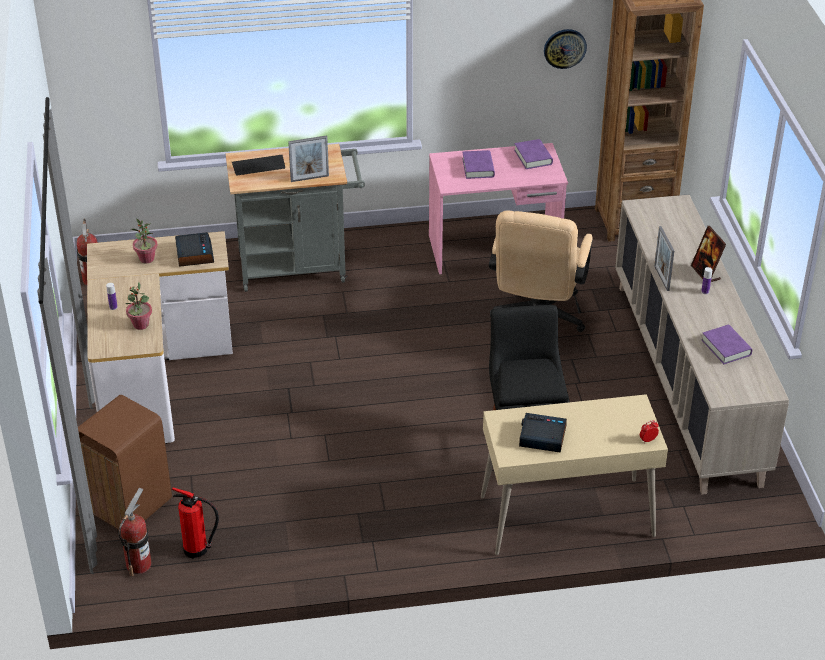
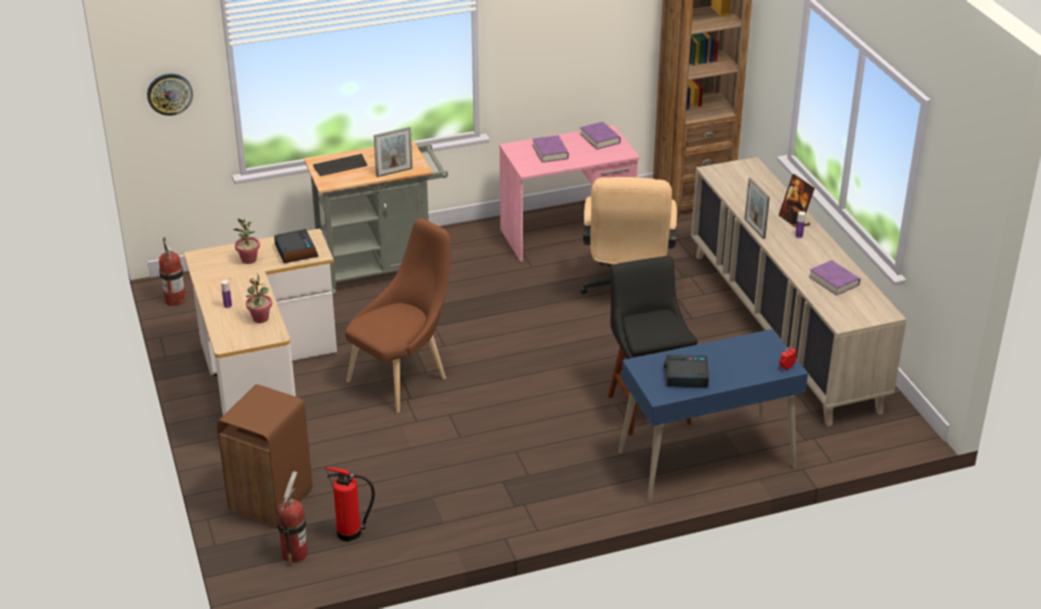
camera: 10 degrees left, 5 degrees down
beige desk [481,394,668,555] -> blue desk [619,329,808,502]
wall clock [544,29,587,69] -> wall clock moved to [147,73,193,116]
none -> brown chair [345,218,451,413]

